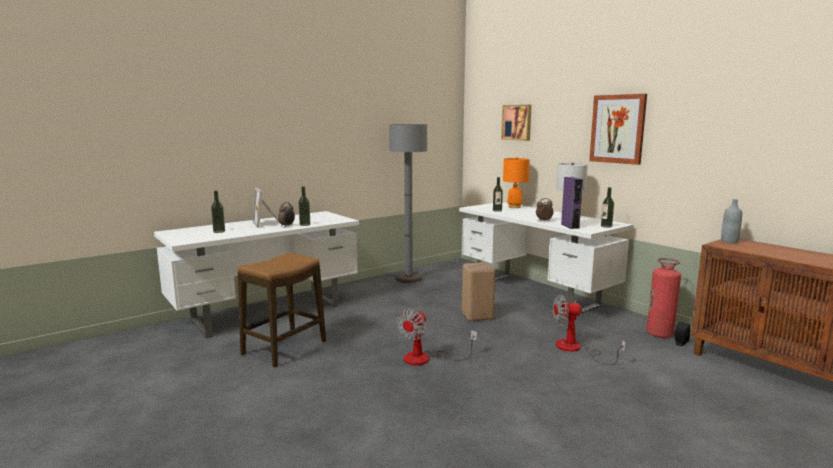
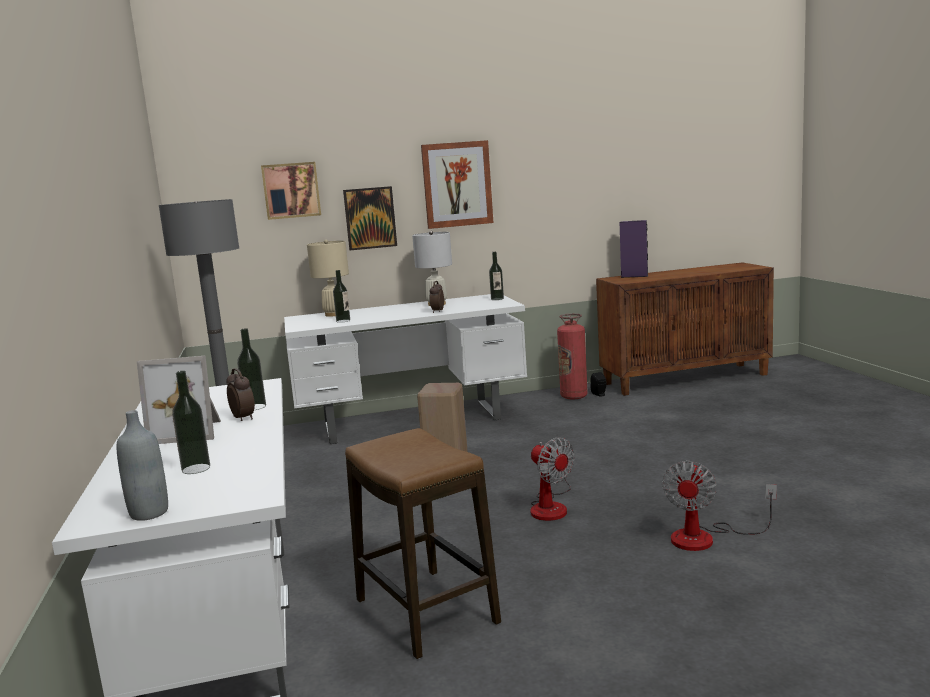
camera: 65 degrees left, 0 degrees up
orange table lamp [503,157,530,208] -> beige table lamp [307,240,349,317]
fan [553,295,626,365] -> fan moved to [662,461,777,551]
purple speaker [561,177,583,229] -> purple speaker moved to [620,220,648,278]
grey bottle [721,199,742,243] -> grey bottle moved to [117,410,168,521]
none -> picture [343,186,397,250]

